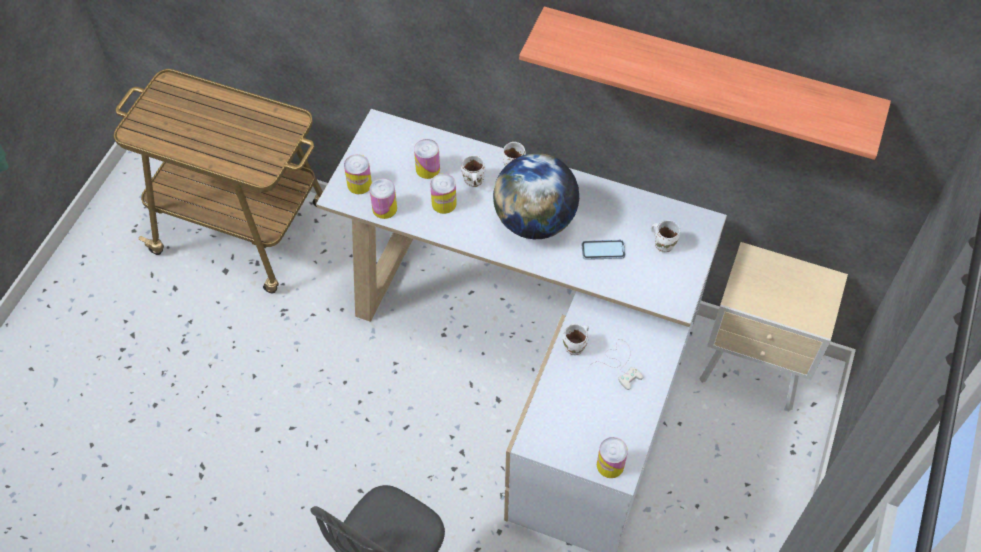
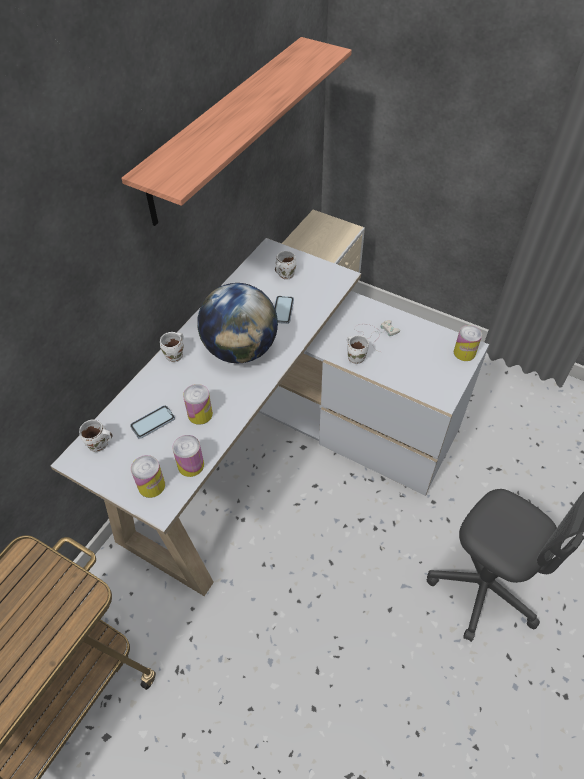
camera: 80 degrees left, 5 degrees down
can [414,139,440,179] -> phone [130,405,175,439]
white mug [461,155,486,187] -> white mug moved to [79,420,112,452]

